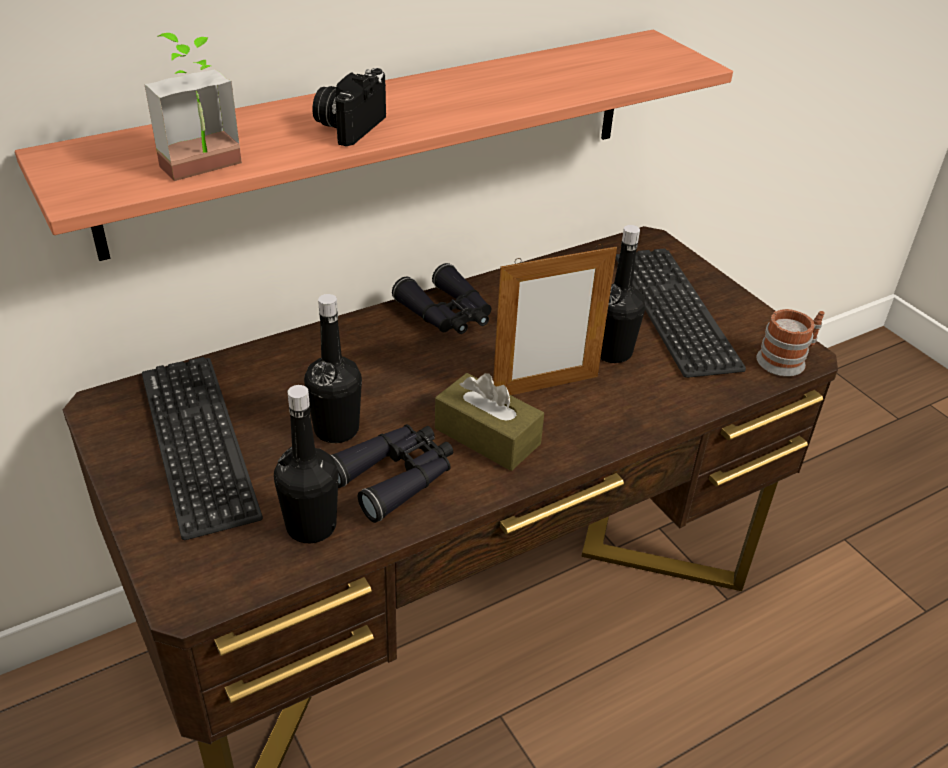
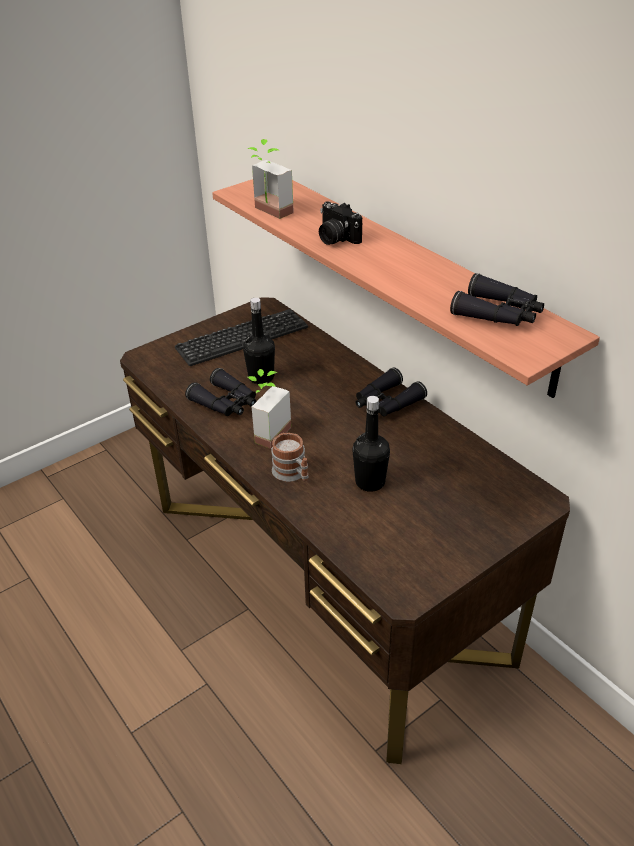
camera: 85 degrees right, 0 degrees up
black bottle [274,385,339,543] -> none
camera [312,68,386,146] -> camera turned 150 degrees counterclockwise [319,201,362,245]
brown tissue box [435,373,544,471] -> potted plant [248,369,291,449]
picture frame [493,244,617,395] -> none
keyboard [615,249,746,378] -> none
mug [756,309,825,377] -> mug moved to [271,433,308,482]
none -> black binoculars [450,273,544,326]

